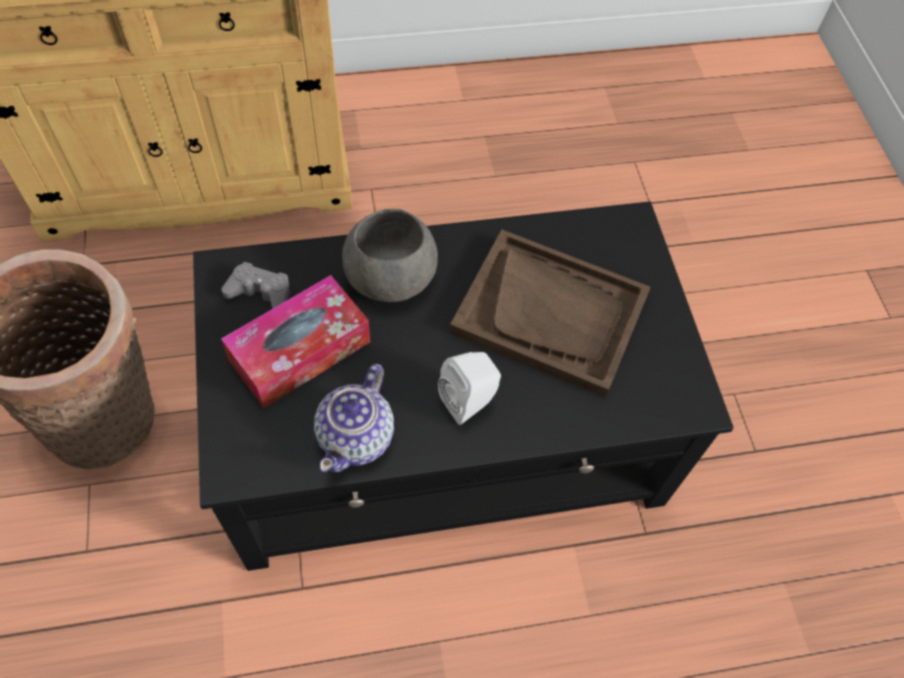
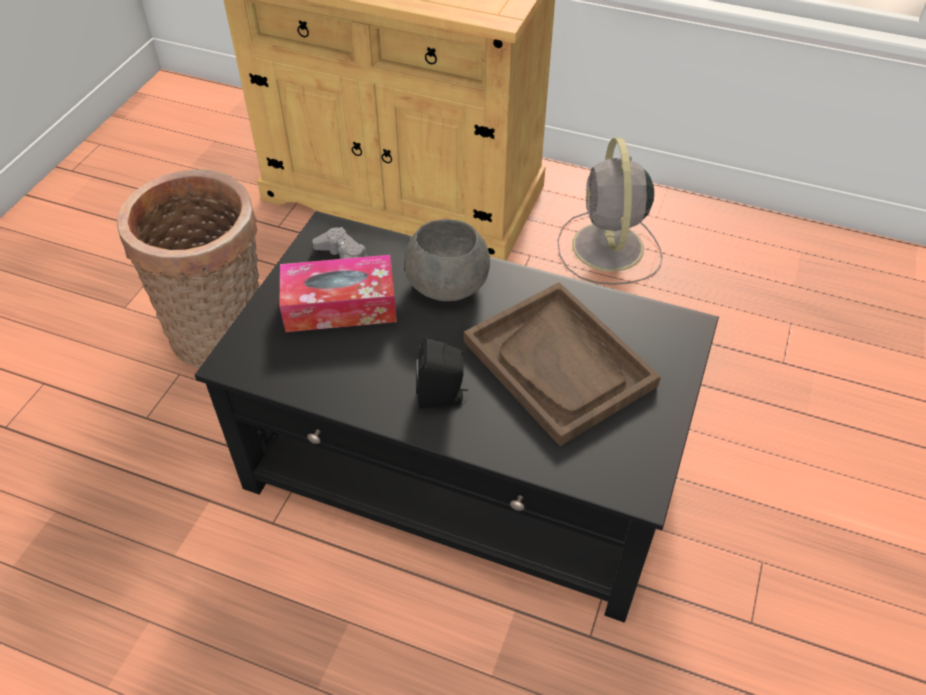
camera: 35 degrees right, 10 degrees down
teapot [314,364,394,472] -> none
white speaker [438,352,501,425] -> black speaker [416,338,468,409]
none -> grey fan [557,138,663,285]

